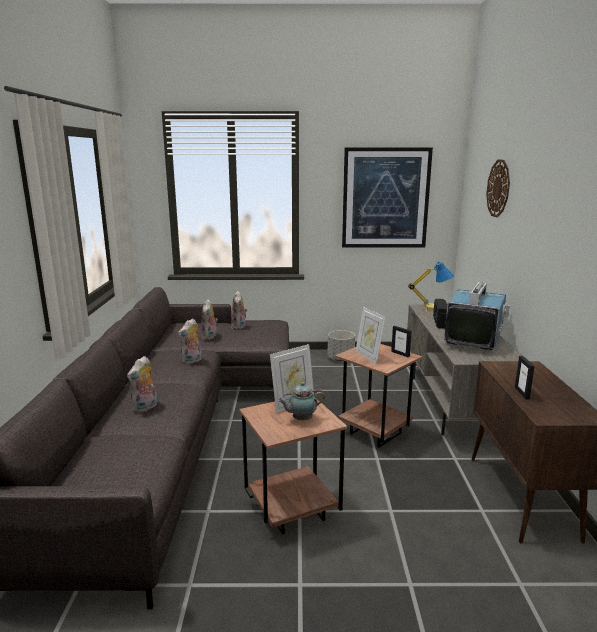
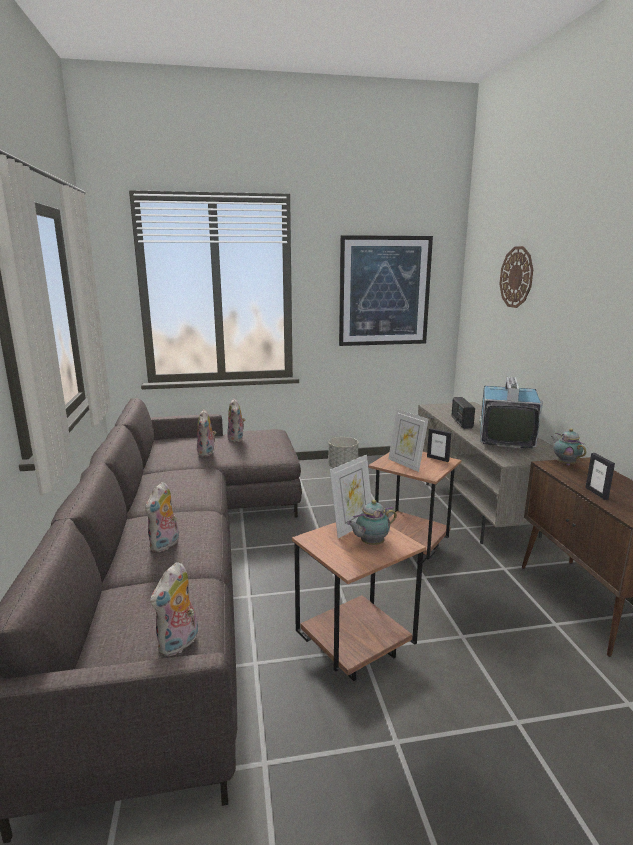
camera: 10 degrees left, 0 degrees up
plush toy [178,318,202,364] -> plush toy moved to [150,562,198,656]
table lamp [408,261,454,312] -> none
none -> teapot [551,428,586,466]

